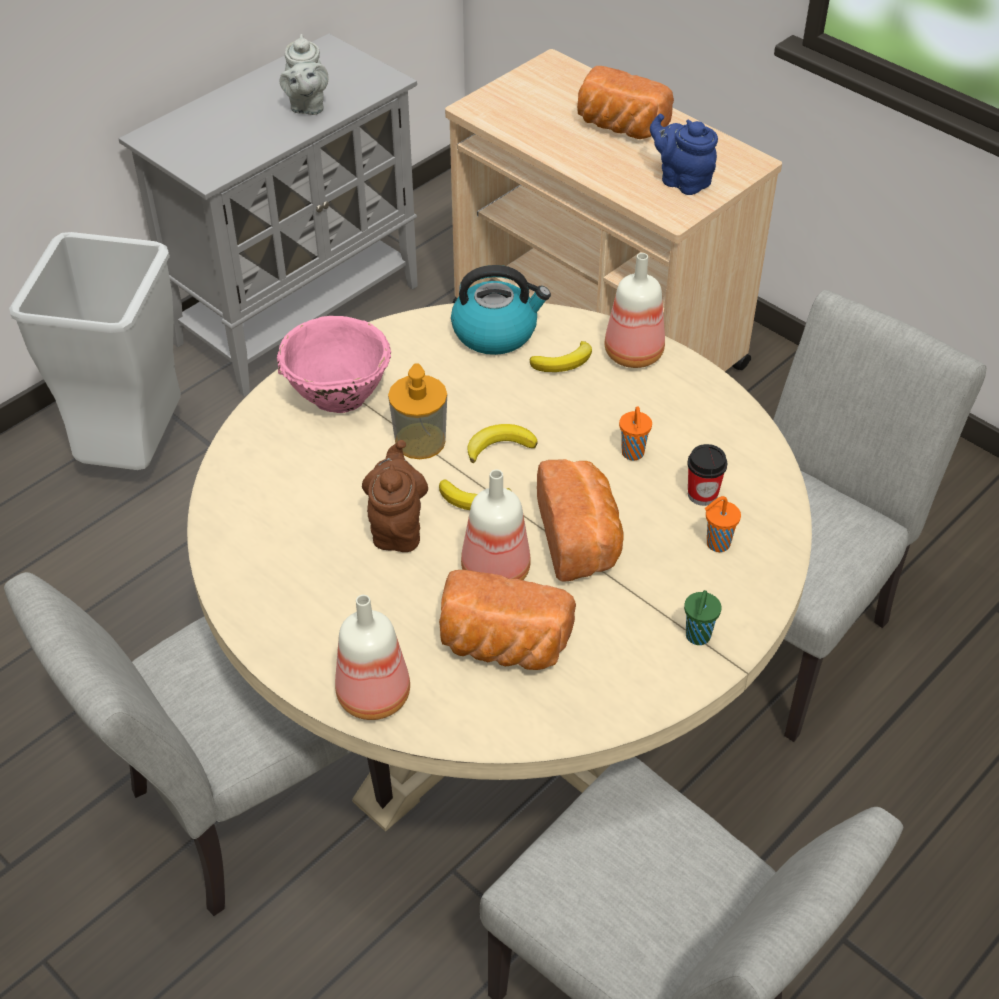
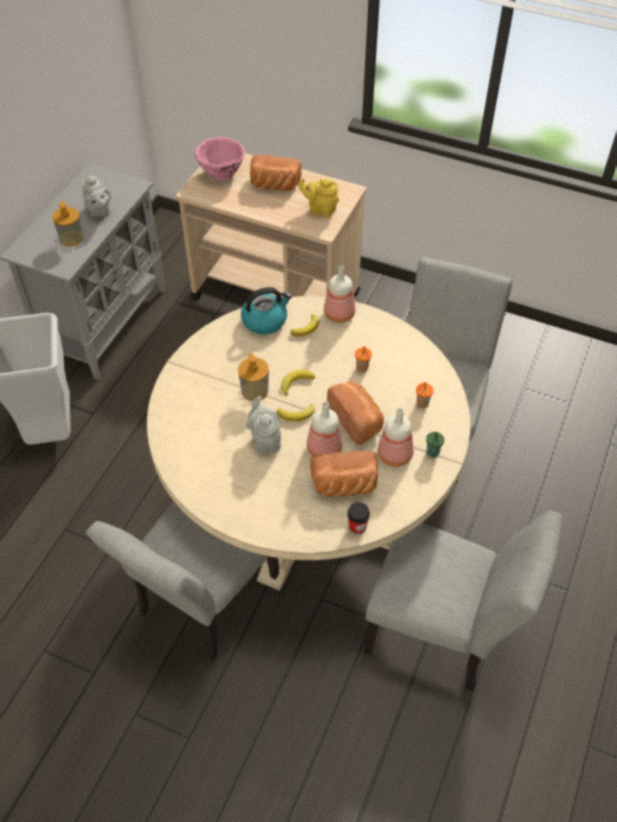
camera: 20 degrees left, 5 degrees up
pink bowl [277,316,391,413] -> pink bowl moved to [195,137,245,180]
bottle [335,595,410,720] -> bottle moved to [378,408,414,467]
brown teapot [362,440,428,552] -> grey teapot [246,396,281,454]
blue teapot [650,113,718,195] -> yellow teapot [299,178,339,218]
cup [687,444,728,506] -> cup moved to [347,502,370,535]
none -> soap dispenser [52,201,84,247]

